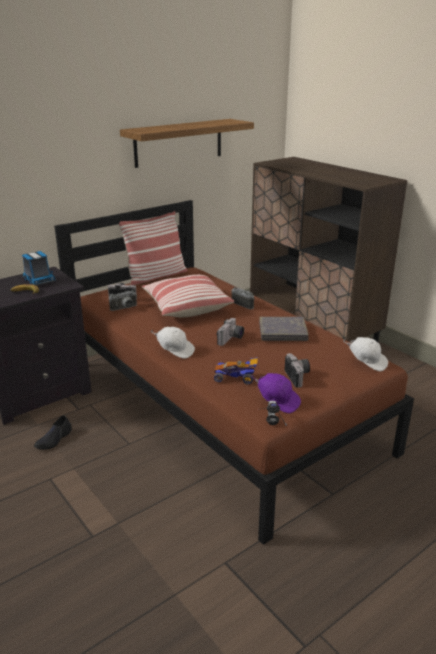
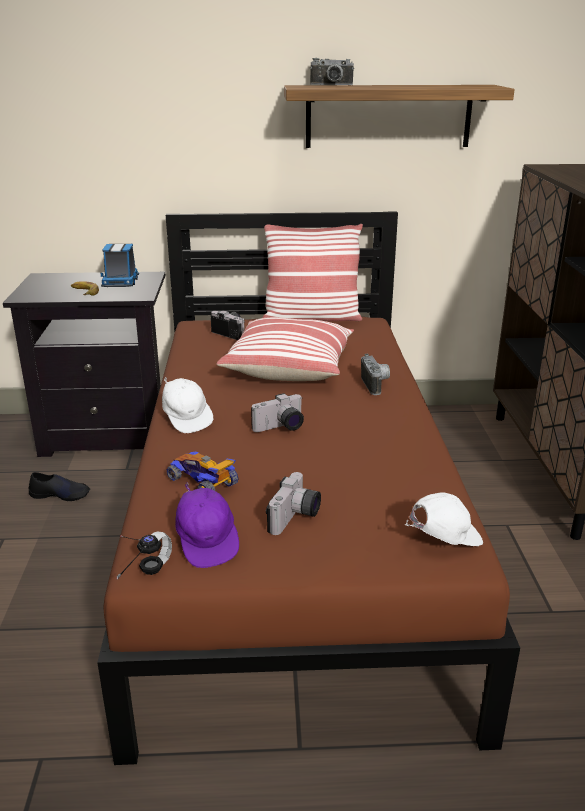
camera: 35 degrees right, 0 degrees up
black shoe [34,415,72,450] -> black shoe turned 150 degrees counterclockwise [29,472,90,501]
camera [109,290,137,311] -> camera moved to [310,58,354,85]
grey book [259,317,309,341] -> none
white cap [343,337,388,371] -> white cap turned 90 degrees counterclockwise [405,492,483,546]

